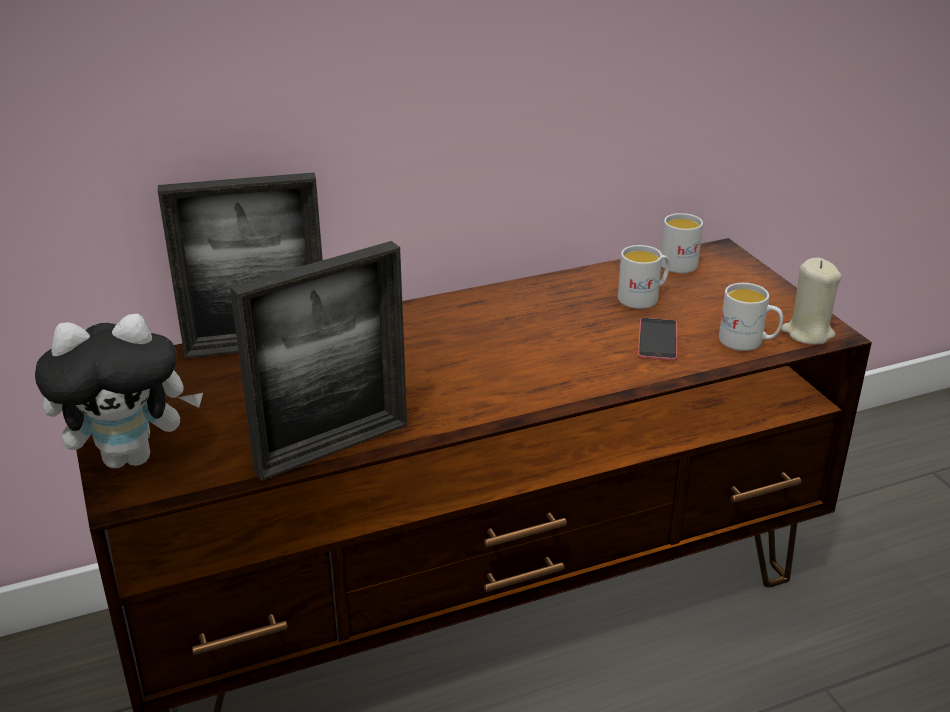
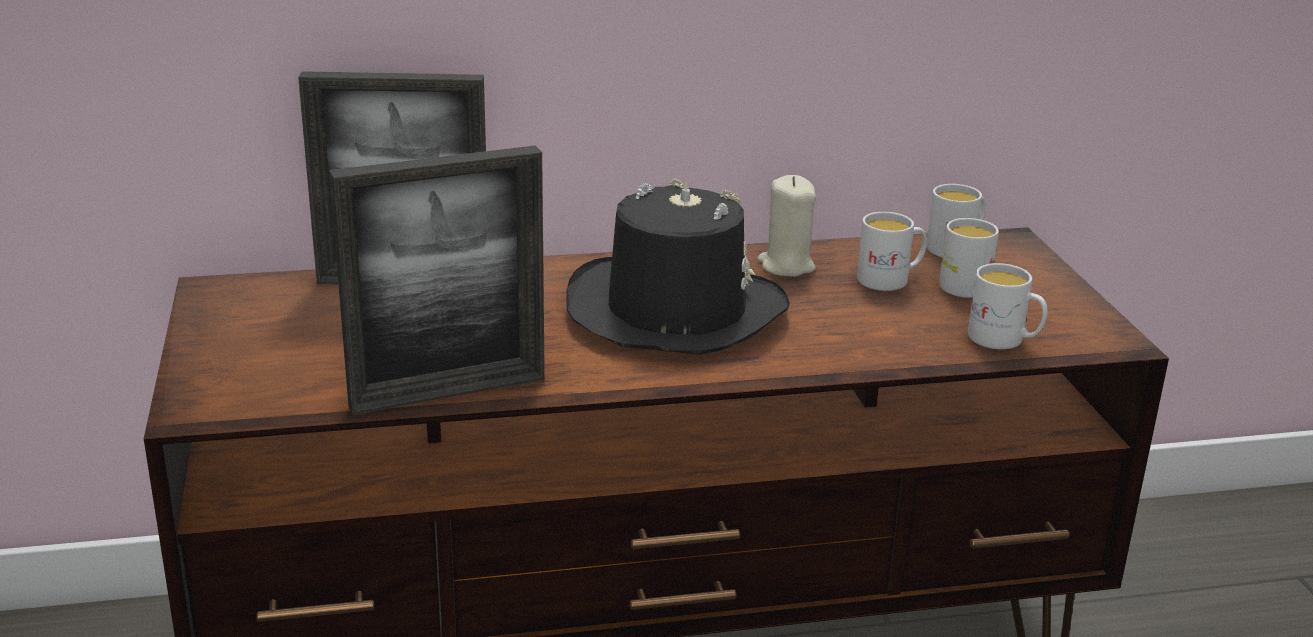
camera: 10 degrees right, 5 degrees down
plush toy [35,314,203,468] -> none
phone [638,318,677,361] -> none
beige candle [781,258,842,345] -> beige candle moved to [757,175,816,277]
none -> black hat [566,179,790,355]
none -> white mug [939,218,999,298]

